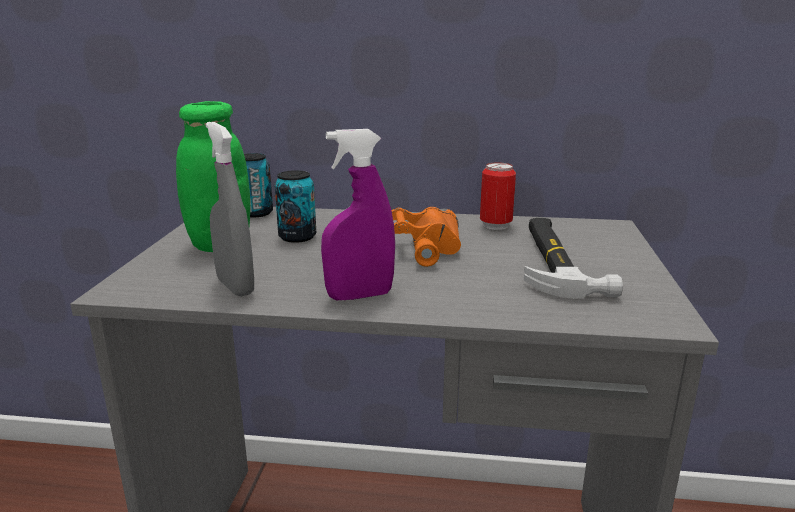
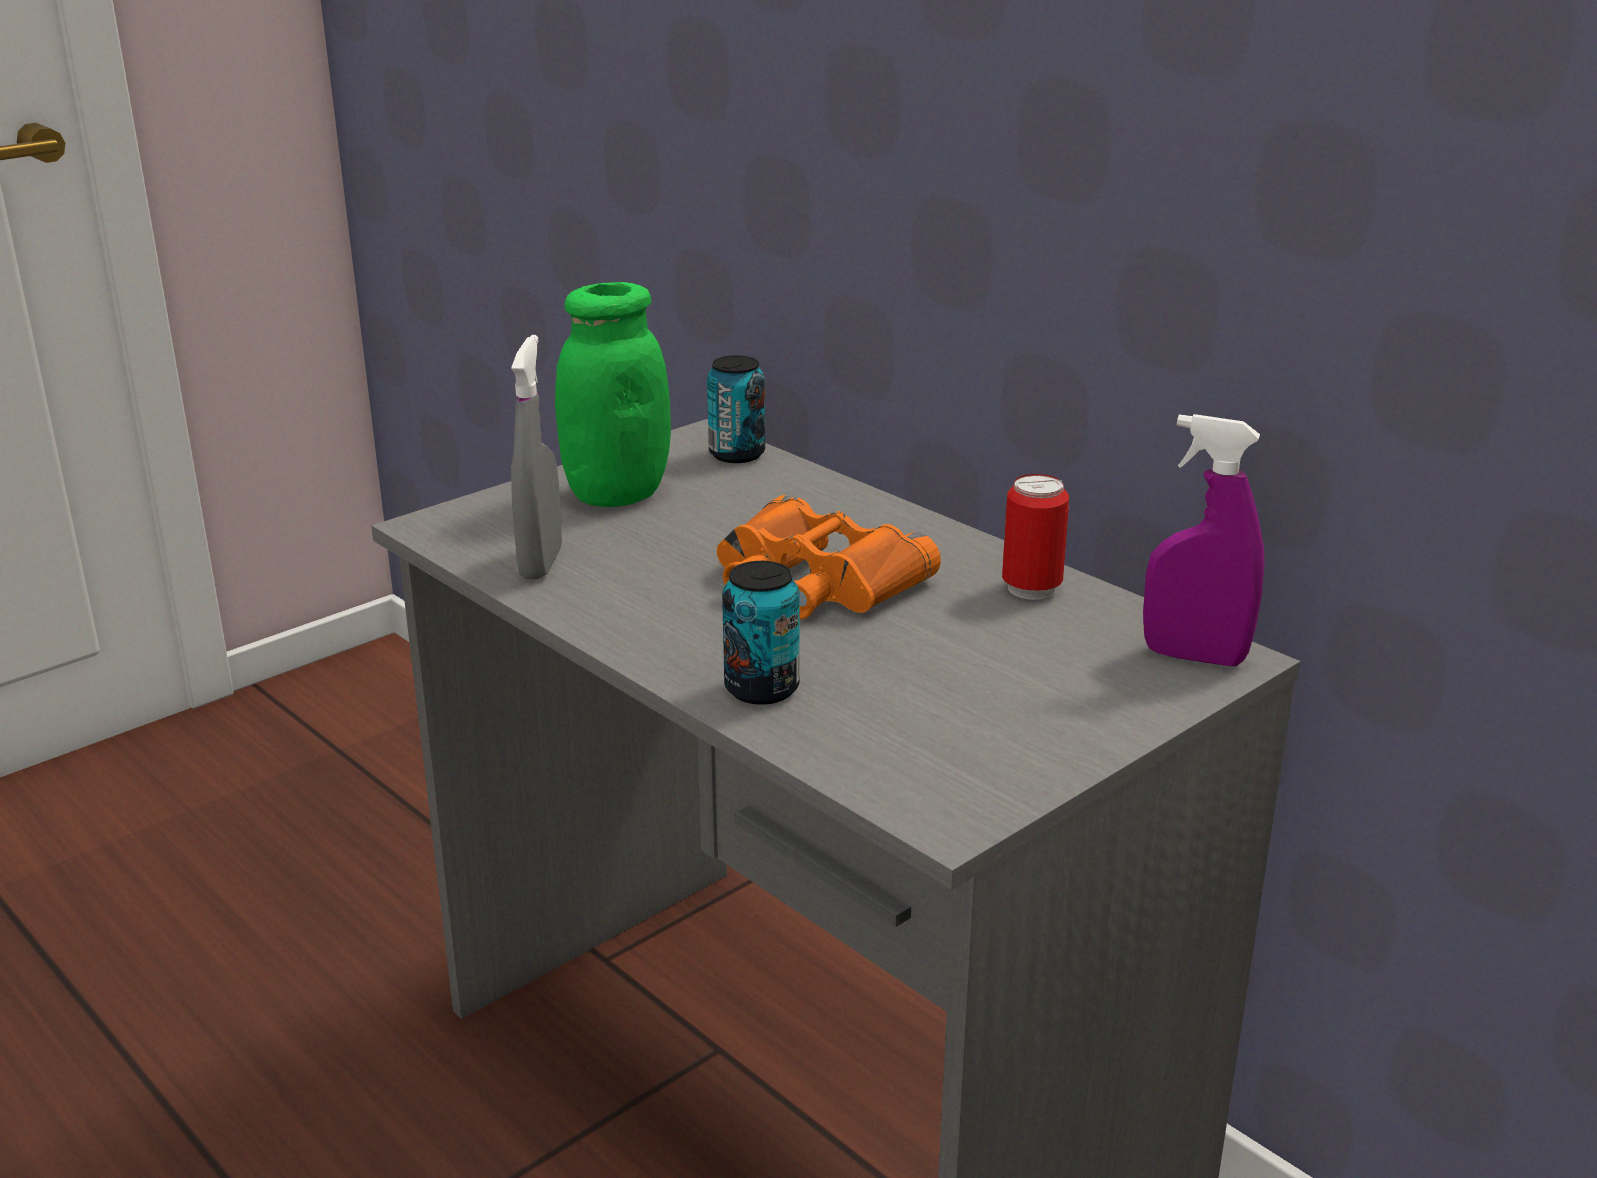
camera: 40 degrees right, 5 degrees up
can [275,170,316,243] -> can moved to [722,561,800,705]
purple spray bottle [321,129,395,300] -> purple spray bottle moved to [1143,414,1265,666]
hammer [524,218,623,299] -> none

